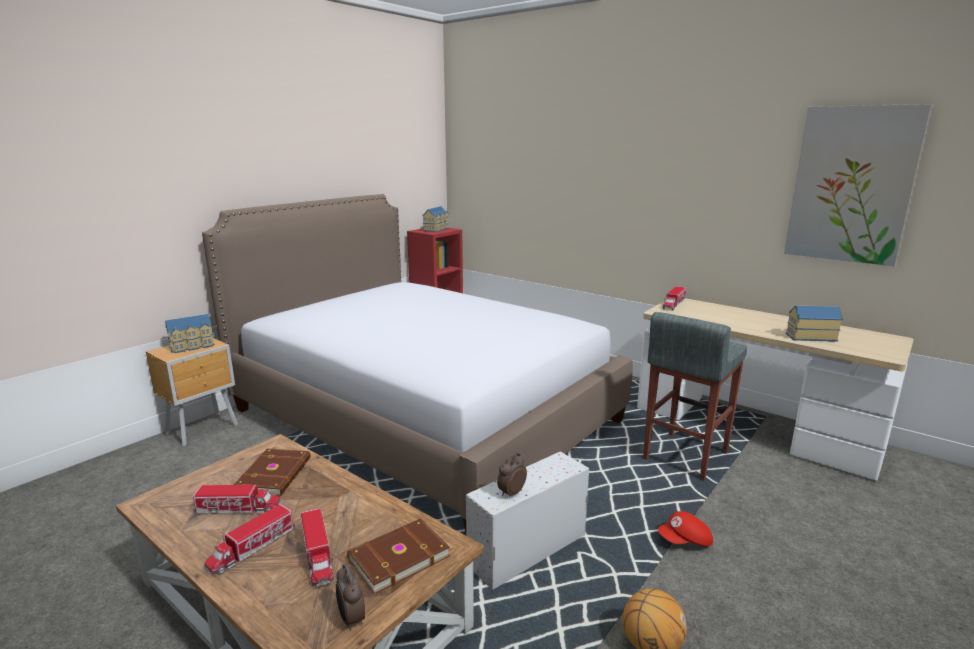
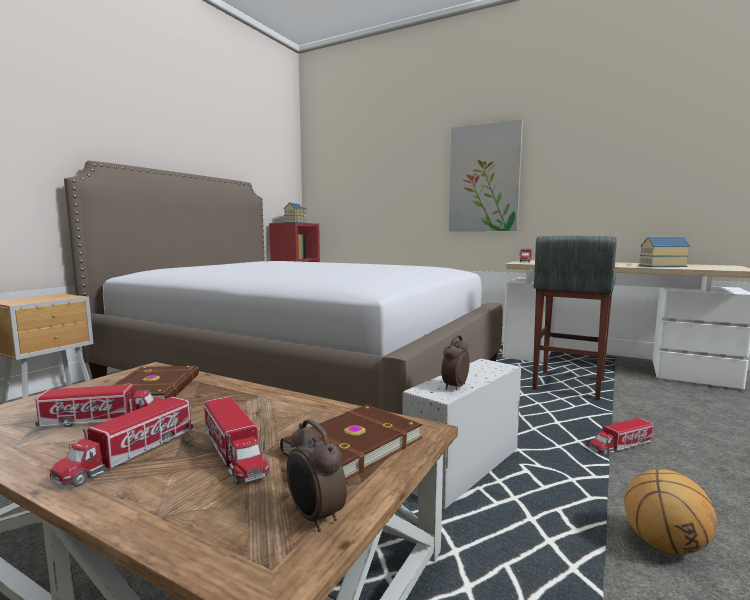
camera: 10 degrees left, 10 degrees down
toy house [165,314,215,353] -> none
red cap [658,511,713,546] -> toy truck [589,418,654,455]
picture [784,104,932,266] -> picture moved to [449,119,523,231]

